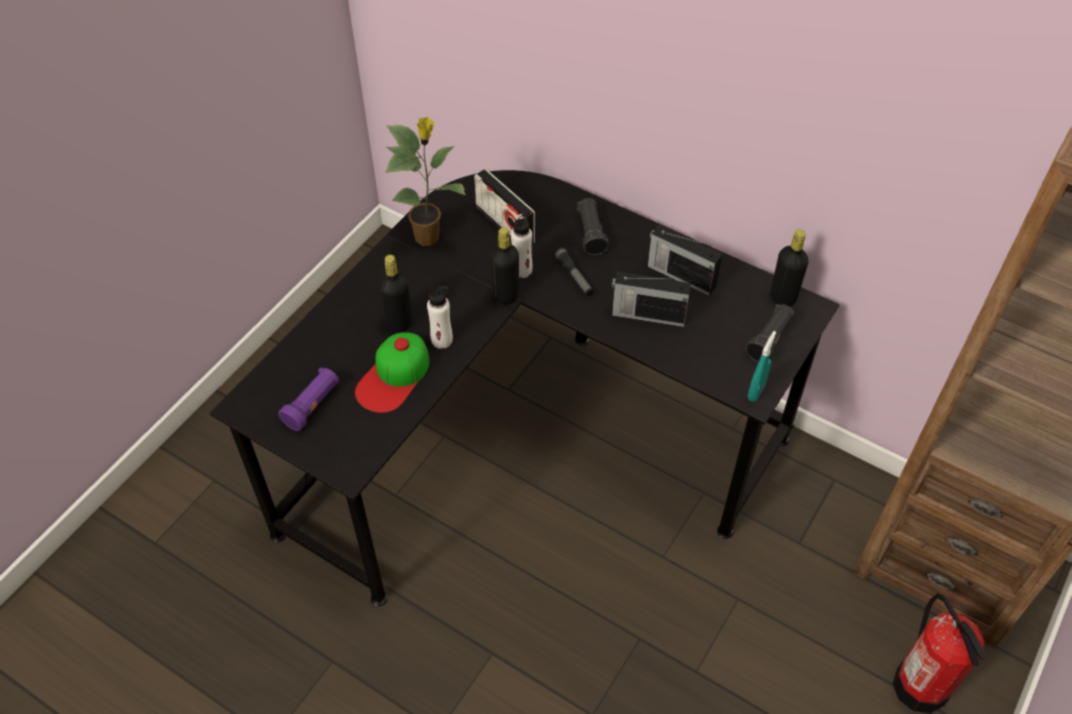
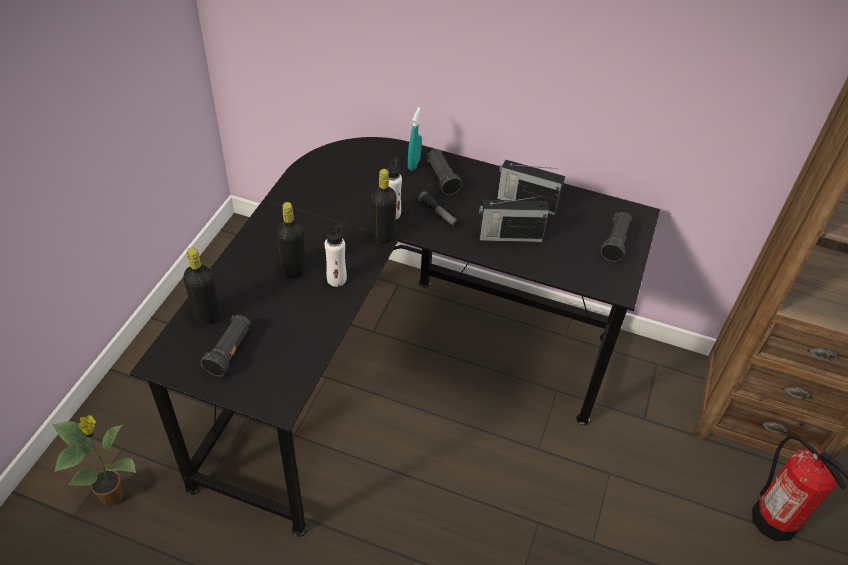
camera: 15 degrees left, 5 degrees down
purple flashlight [278,368,339,431] -> black flashlight [201,315,252,377]
cap [355,332,430,413] -> none
potted plant [385,117,466,246] -> potted plant moved to [52,415,136,506]
radio [474,169,535,244] -> none
turquoise spray bottle [747,331,776,402] -> turquoise spray bottle moved to [408,107,422,171]
black bottle [770,229,808,306] -> black bottle moved to [183,248,220,324]

